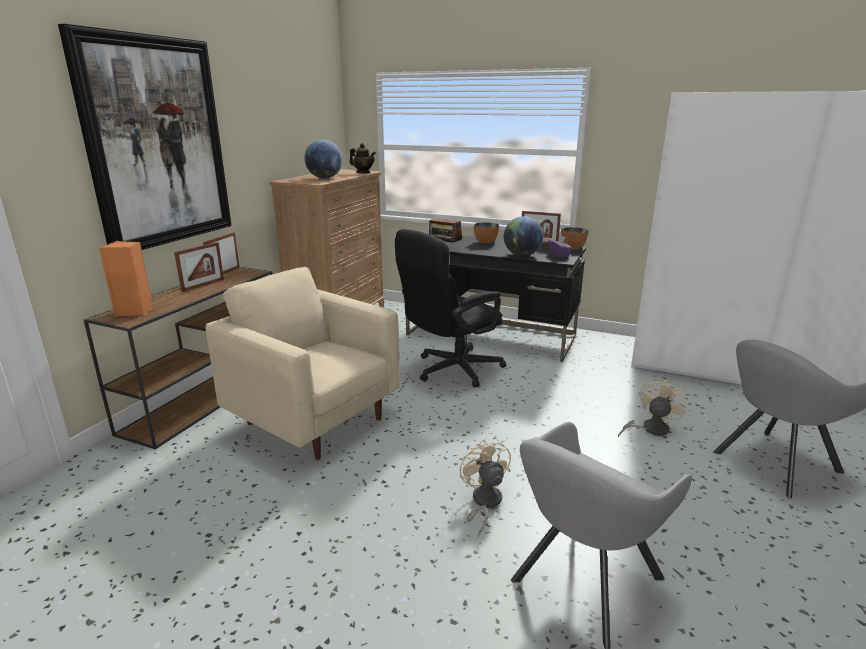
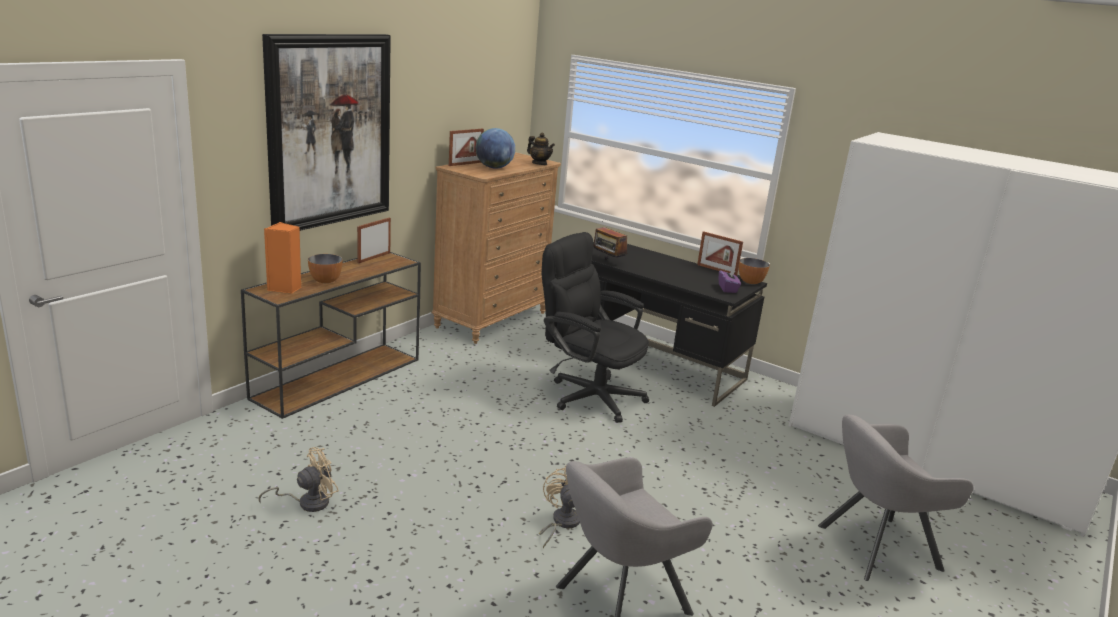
camera: 10 degrees right, 0 degrees up
picture frame [174,242,224,292] -> picture frame moved to [449,129,484,166]
beige armchair [206,267,400,460] -> none
black office chair [395,229,506,388] -> black office chair turned 60 degrees clockwise [542,232,649,423]
bowl [474,222,499,244] -> bowl moved to [308,254,343,283]
globe [504,216,543,256] -> none
beige fan [618,380,686,438] -> beige fan moved to [258,447,339,512]

